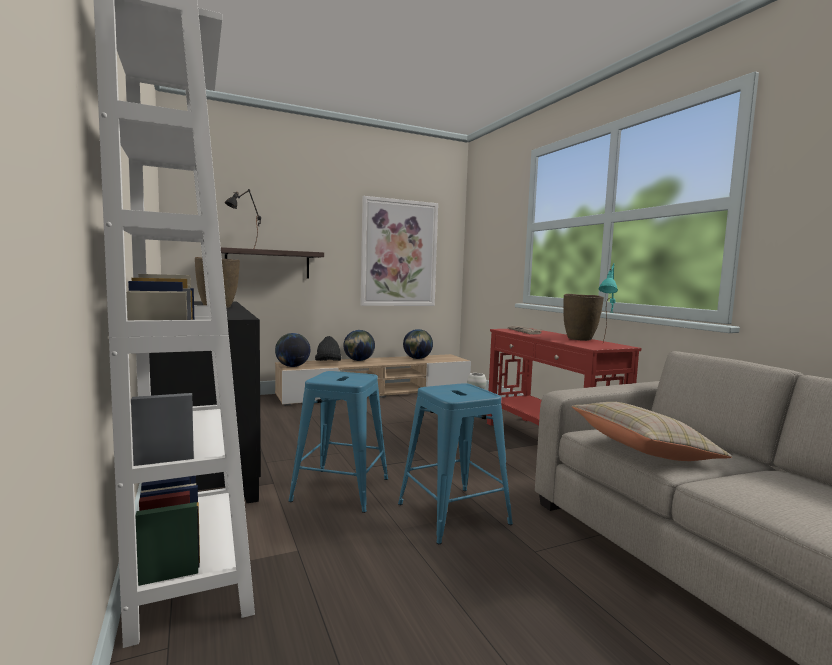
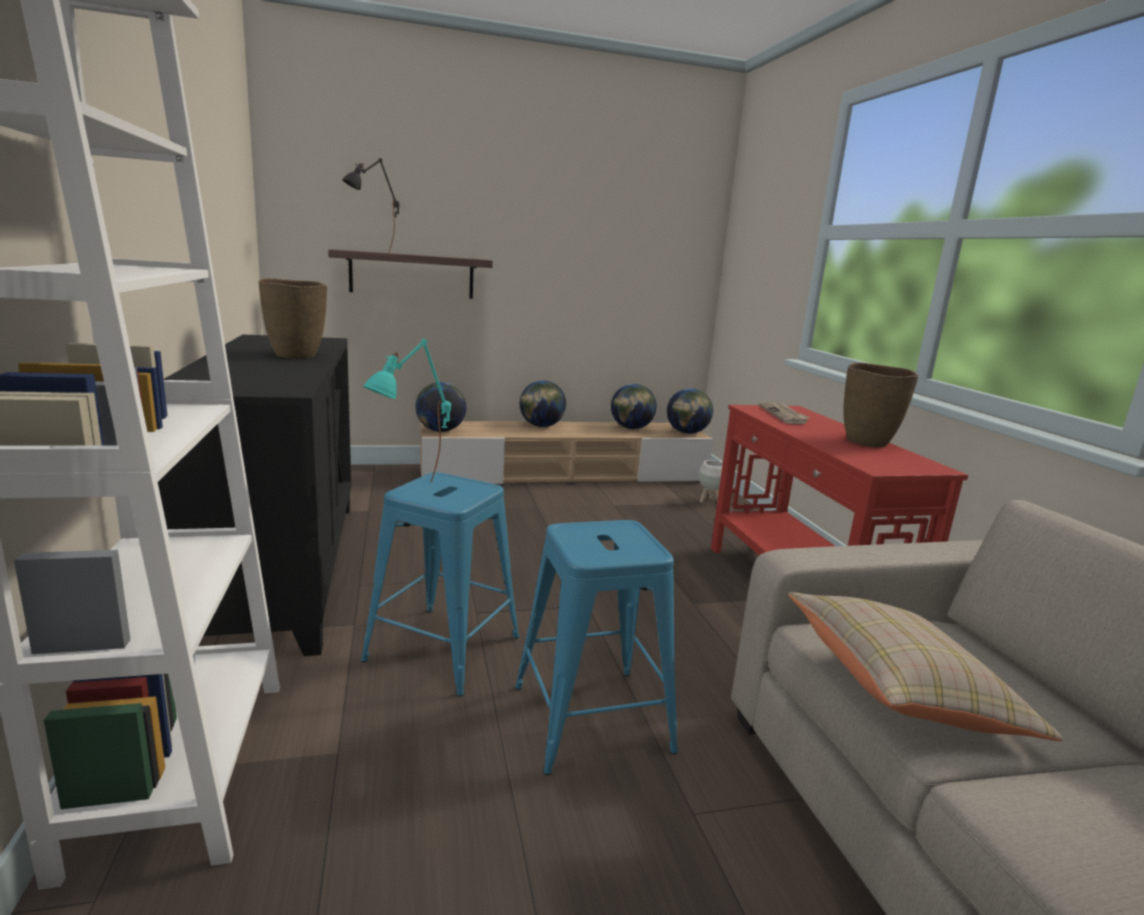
camera: 10 degrees right, 10 degrees up
black hat [315,336,341,361] -> none
picture [361,196,438,306] -> none
turquoise table lamp [599,263,618,342] -> turquoise table lamp moved to [363,339,451,482]
none -> globe [667,388,713,434]

